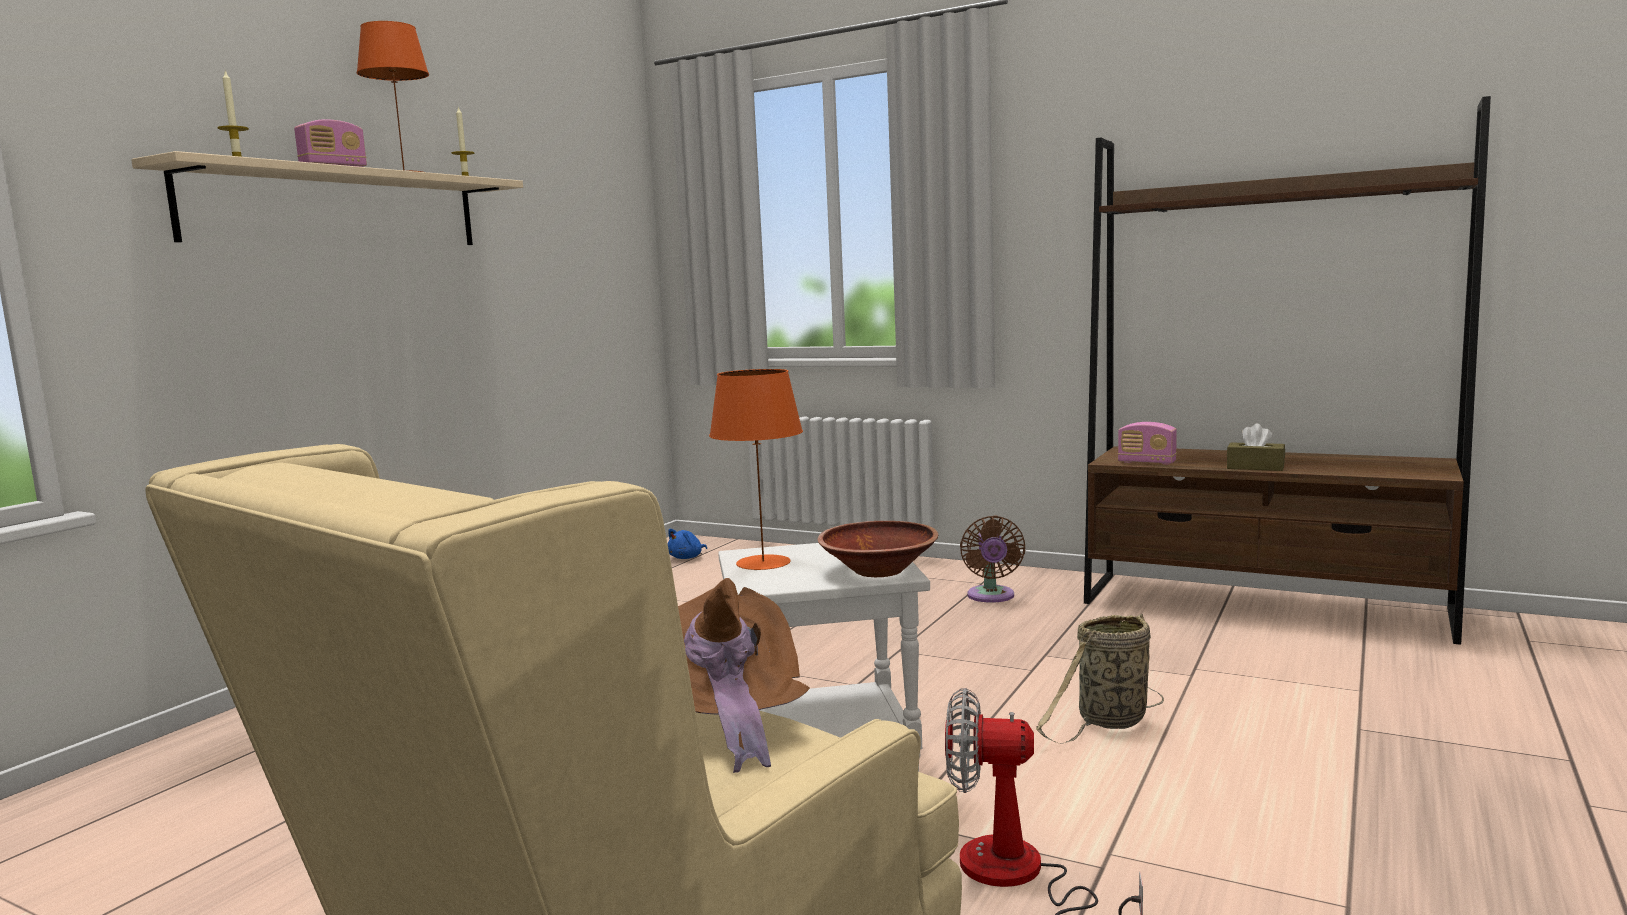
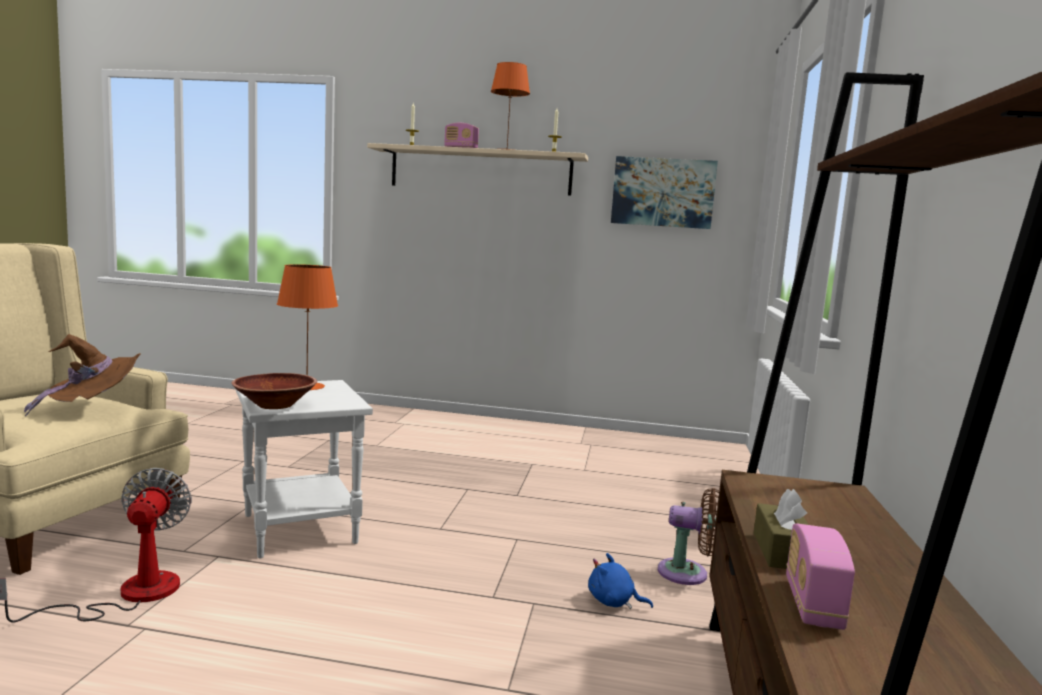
camera: 70 degrees right, 0 degrees up
blue plush toy [668,529,707,559] -> blue plush toy moved to [588,553,653,609]
brown fan [960,515,1026,603] -> brown fan turned 150 degrees counterclockwise [658,488,719,585]
basket [1036,614,1164,744] -> none
radio [1118,422,1177,465] -> radio moved to [786,523,855,630]
none -> picture [611,156,718,229]

